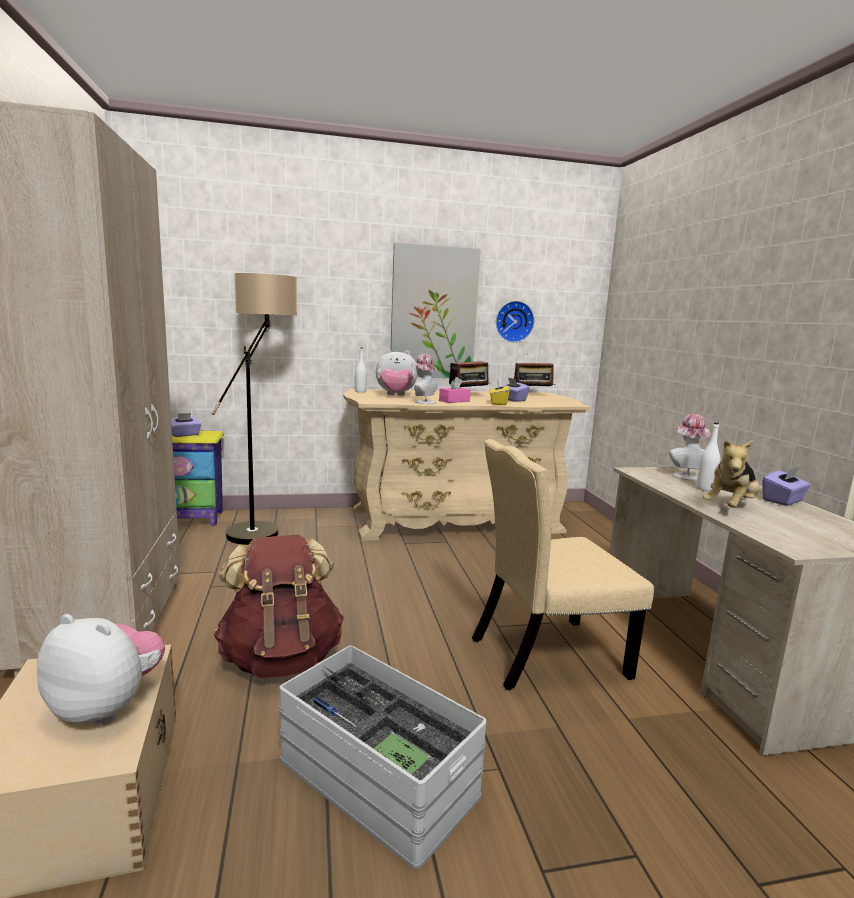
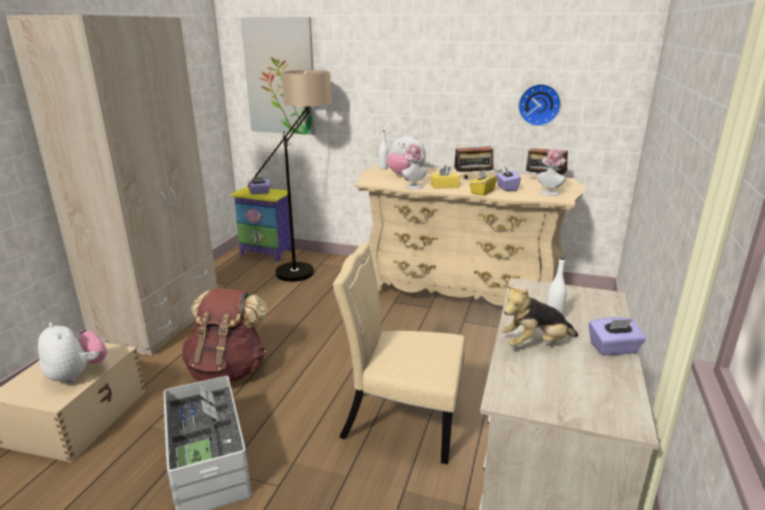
camera: 30 degrees right, 10 degrees up
picture [391,242,481,378] -> picture moved to [240,17,317,135]
pink tissue box [439,377,471,403] -> yellow tissue box [431,165,460,189]
hat [669,414,711,481] -> hat moved to [537,149,567,196]

